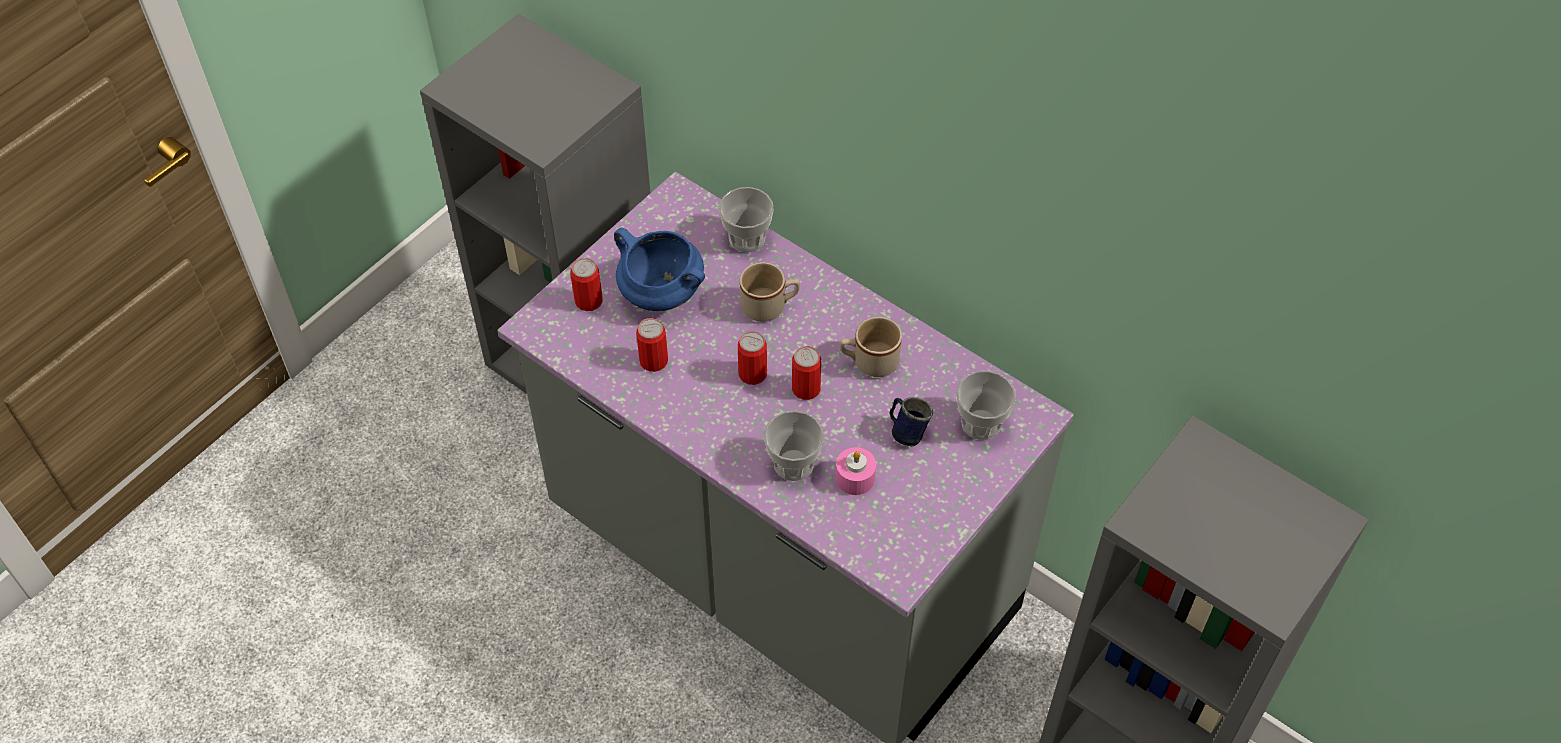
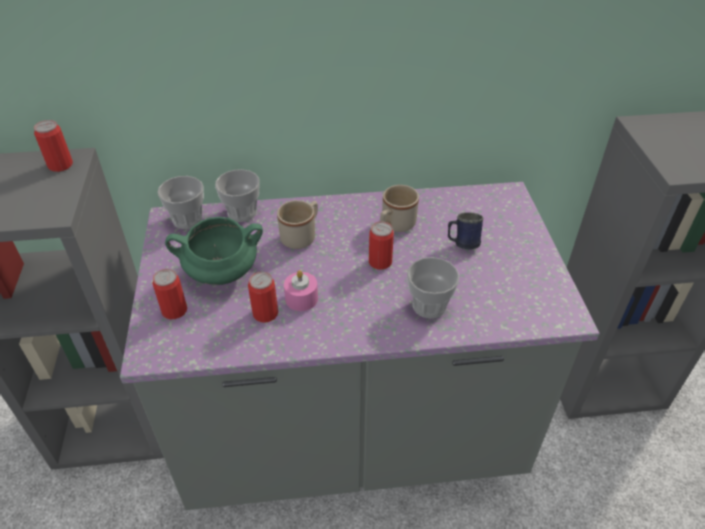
camera: 45 degrees left, 10 degrees down
blue cooking pot [614,228,705,311] -> green cooking pot [165,217,263,285]
can [738,331,767,385] -> can moved to [34,120,73,172]
pink candle [836,447,876,495] -> pink candle moved to [284,270,318,311]
cup [956,371,1016,440] -> cup moved to [157,176,204,229]

